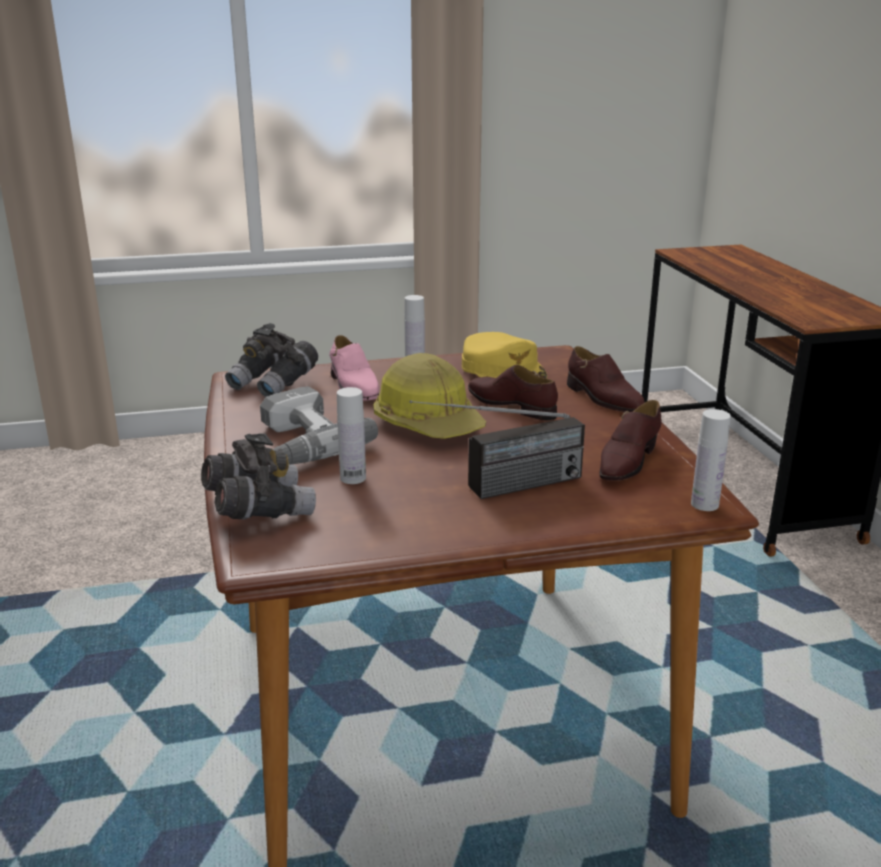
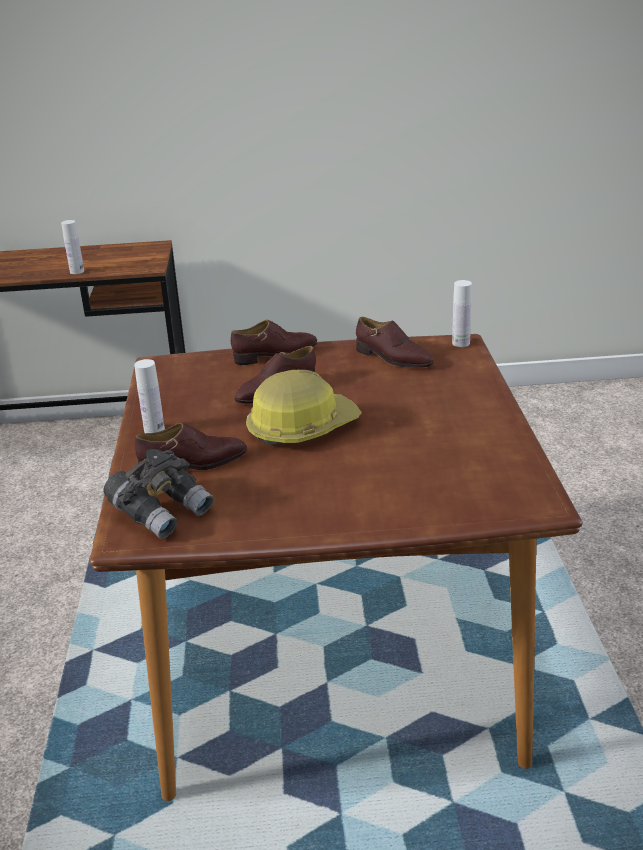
camera: 80 degrees left, 5 degrees up
grey binoculars [201,434,316,519] -> none
power drill [260,386,378,464] -> none
pink shoe [329,335,379,401] -> brown shoe [135,422,247,470]
white bottle [337,387,366,484] -> white bottle moved to [61,220,84,274]
radio [410,400,585,499] -> none
yellow cap [462,332,547,379] -> none

